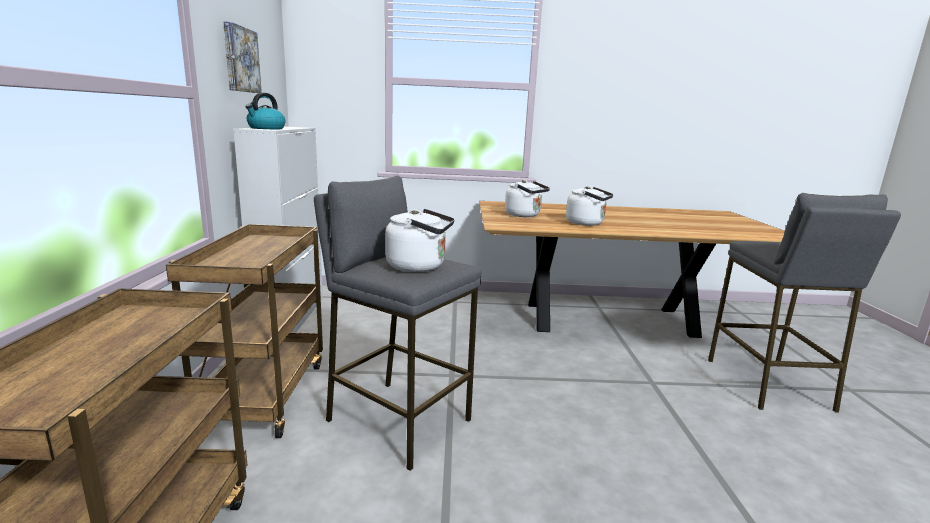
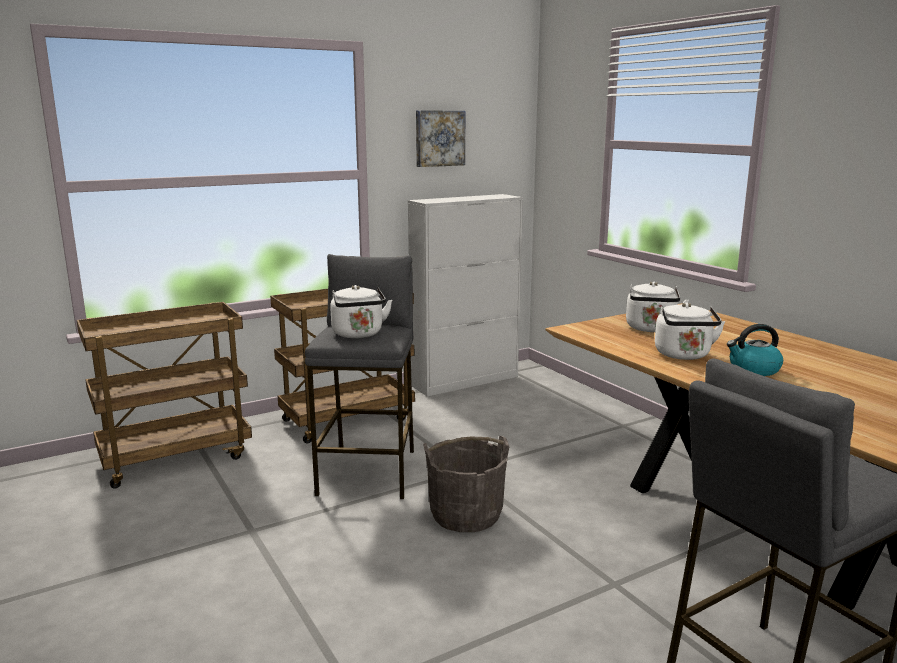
camera: 60 degrees right, 0 degrees up
kettle [245,93,285,129] -> kettle moved to [727,324,783,376]
none -> grey bucket [423,436,509,532]

